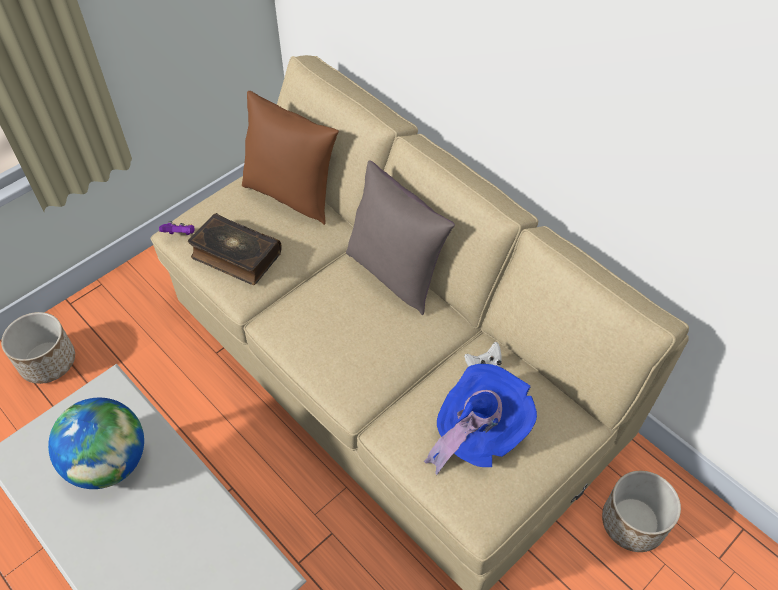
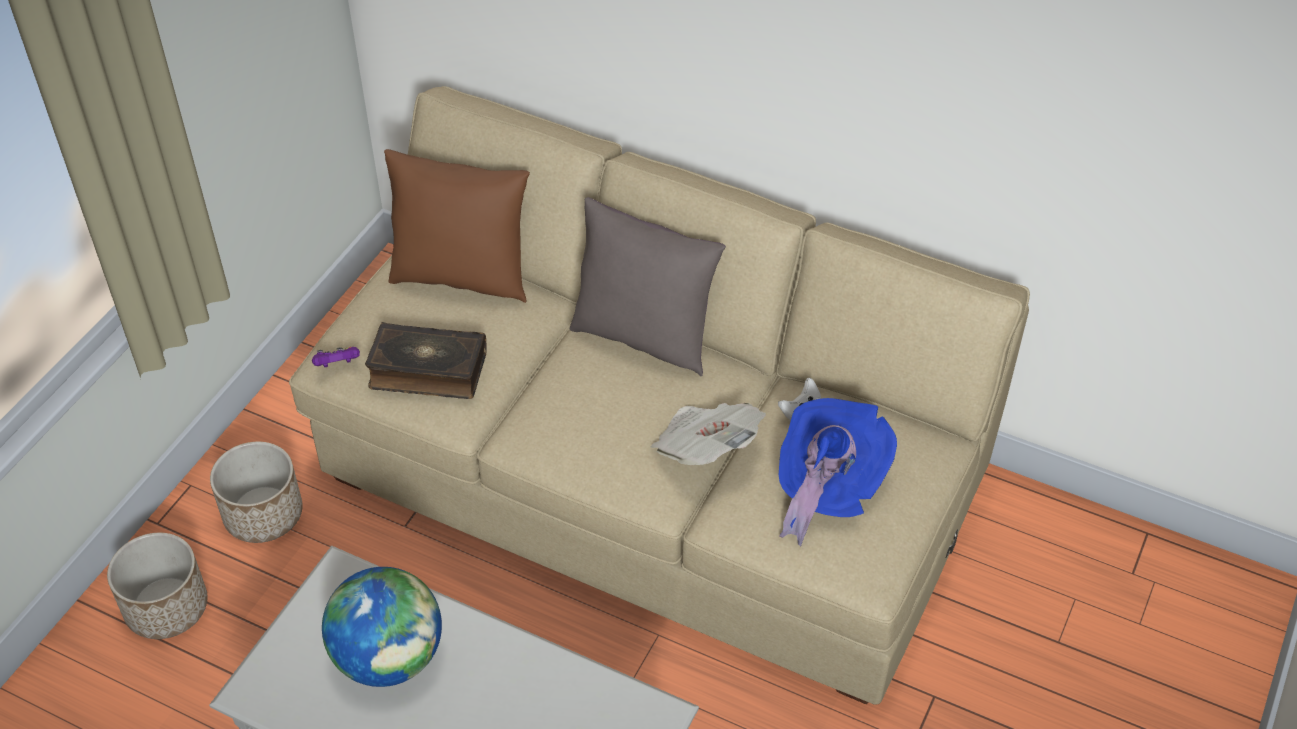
camera: 20 degrees left, 5 degrees down
planter [602,471,681,552] -> planter moved to [210,441,303,543]
none -> newspaper [651,403,766,465]

